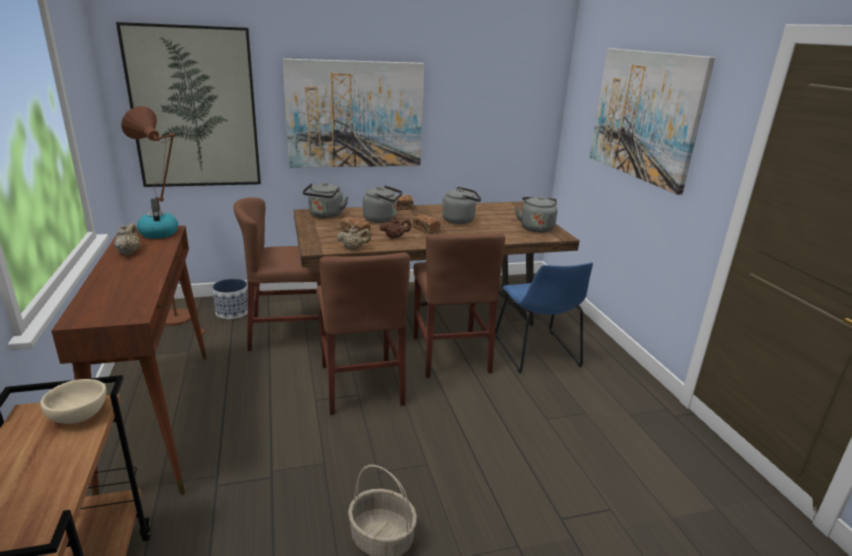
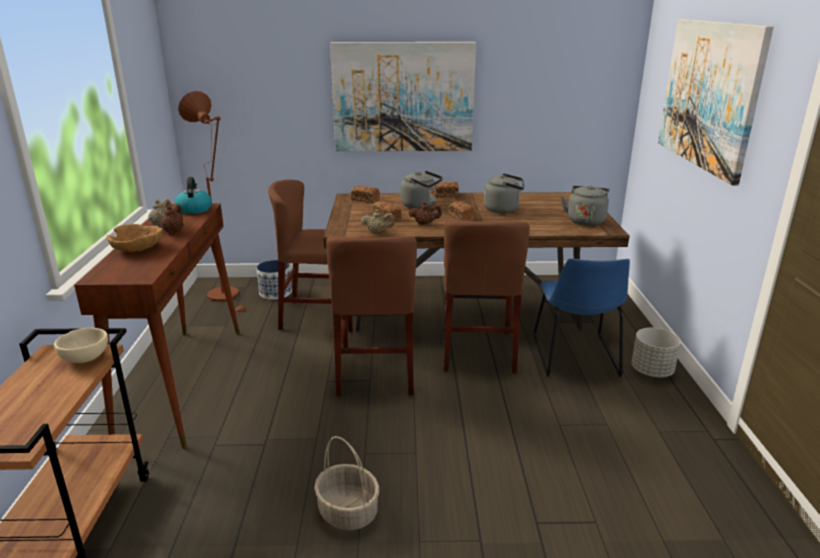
camera: 15 degrees right, 0 degrees up
picture [116,22,261,187] -> none
grey kettle [303,182,348,218] -> bread [351,186,380,203]
none -> brown bowl [107,224,163,252]
none -> brown teapot [160,204,184,234]
none -> grey planter [631,328,681,377]

